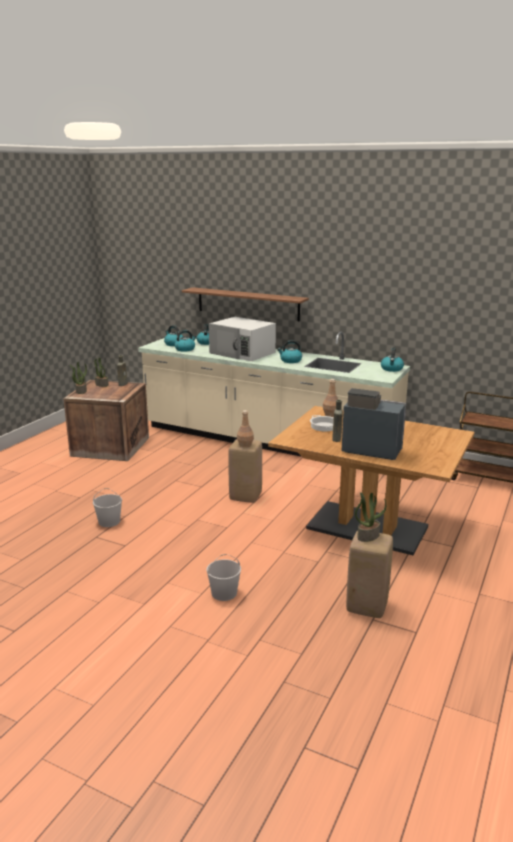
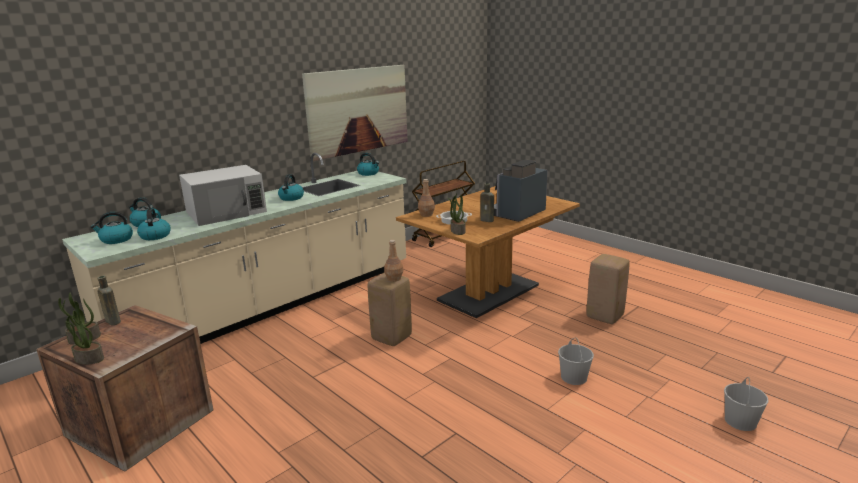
camera: 70 degrees left, 0 degrees up
white bucket [93,488,122,527] -> white bucket moved to [724,377,769,431]
shelf [182,287,309,321] -> none
potted plant [355,492,386,542] -> potted plant moved to [448,193,466,235]
none -> picture [302,65,408,161]

